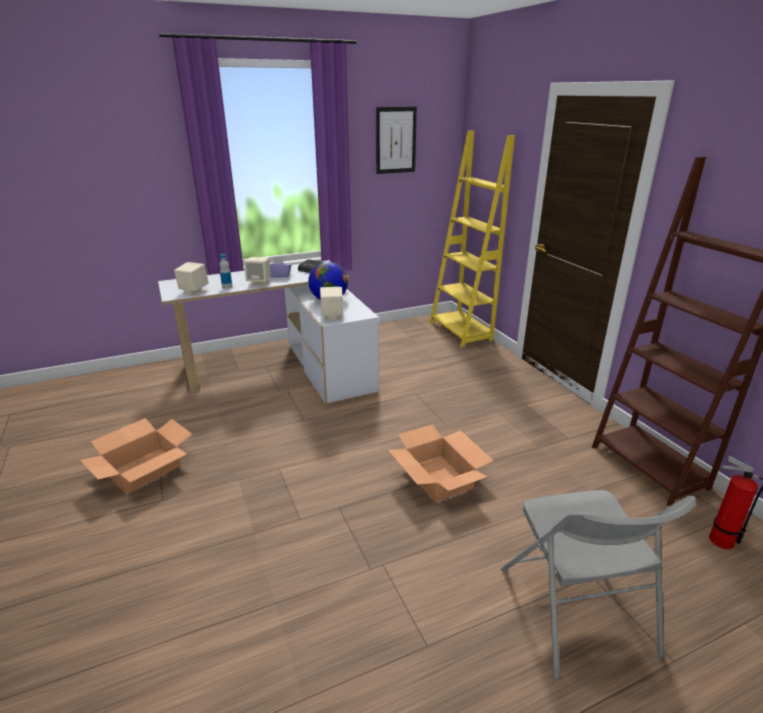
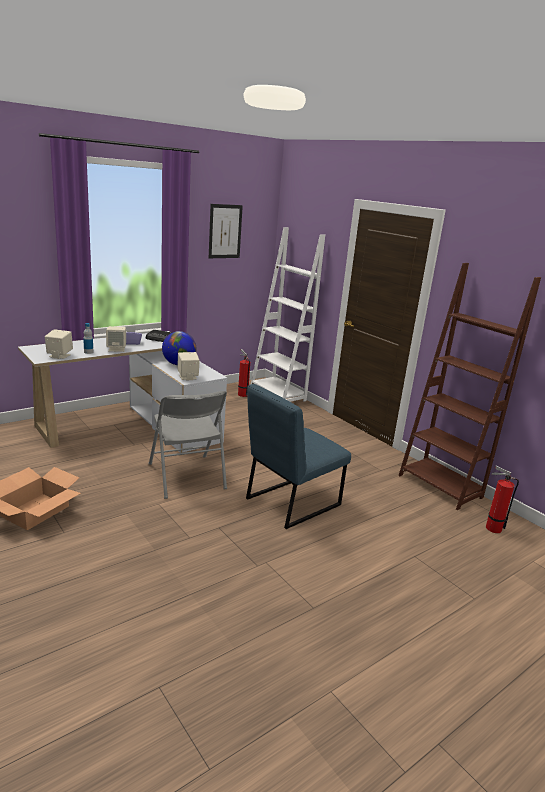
camera: 15 degrees left, 5 degrees down
cardboard box [388,424,494,502] -> blue chair [246,384,351,529]
yellow bookcase [430,130,515,347] -> white bookcase [251,227,325,402]
grey chair [501,490,696,679] -> grey chair moved to [148,391,227,499]
none -> fire extinguisher [238,349,250,397]

